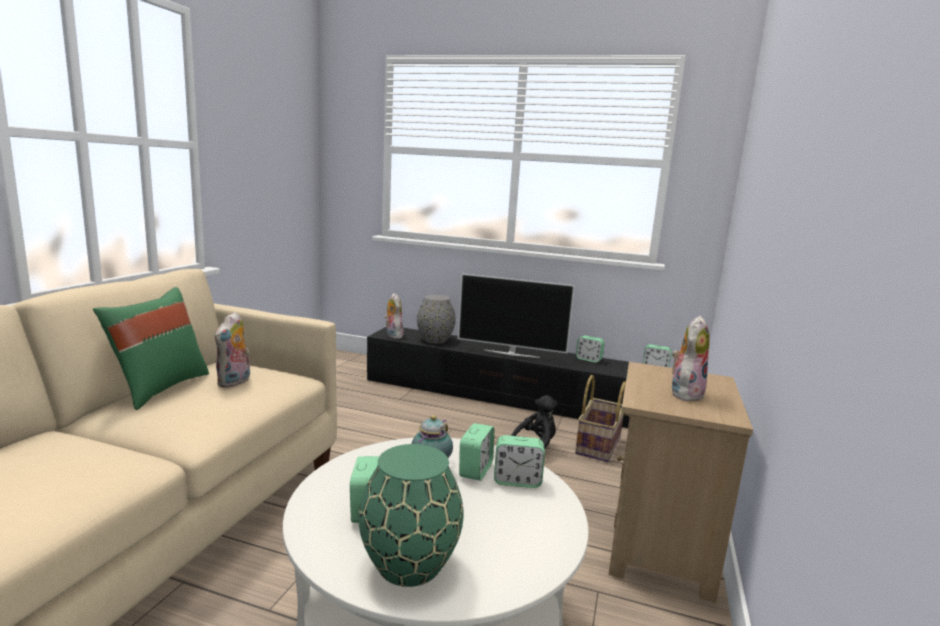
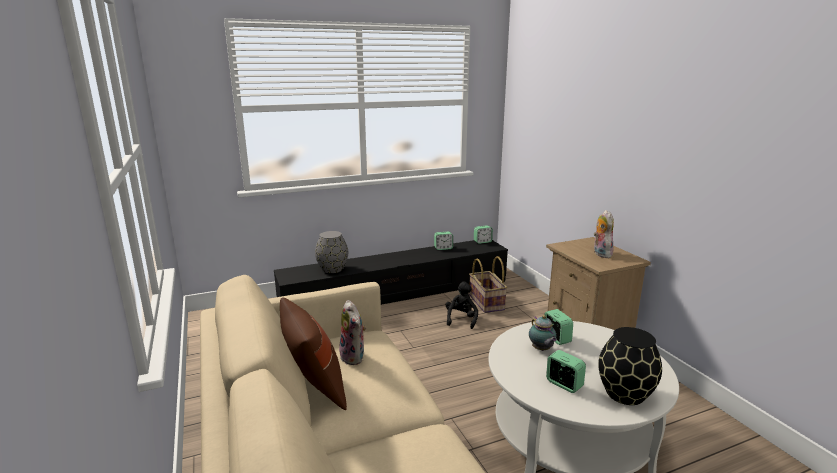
camera: 40 degrees left, 5 degrees up
green pillow [93,287,209,410] -> brown pillow [280,297,347,410]
green vase [358,444,463,587] -> black vase [598,327,662,405]
plush toy [384,293,404,339] -> none
television [458,274,575,358] -> none
alarm clock [494,435,545,488] -> none

